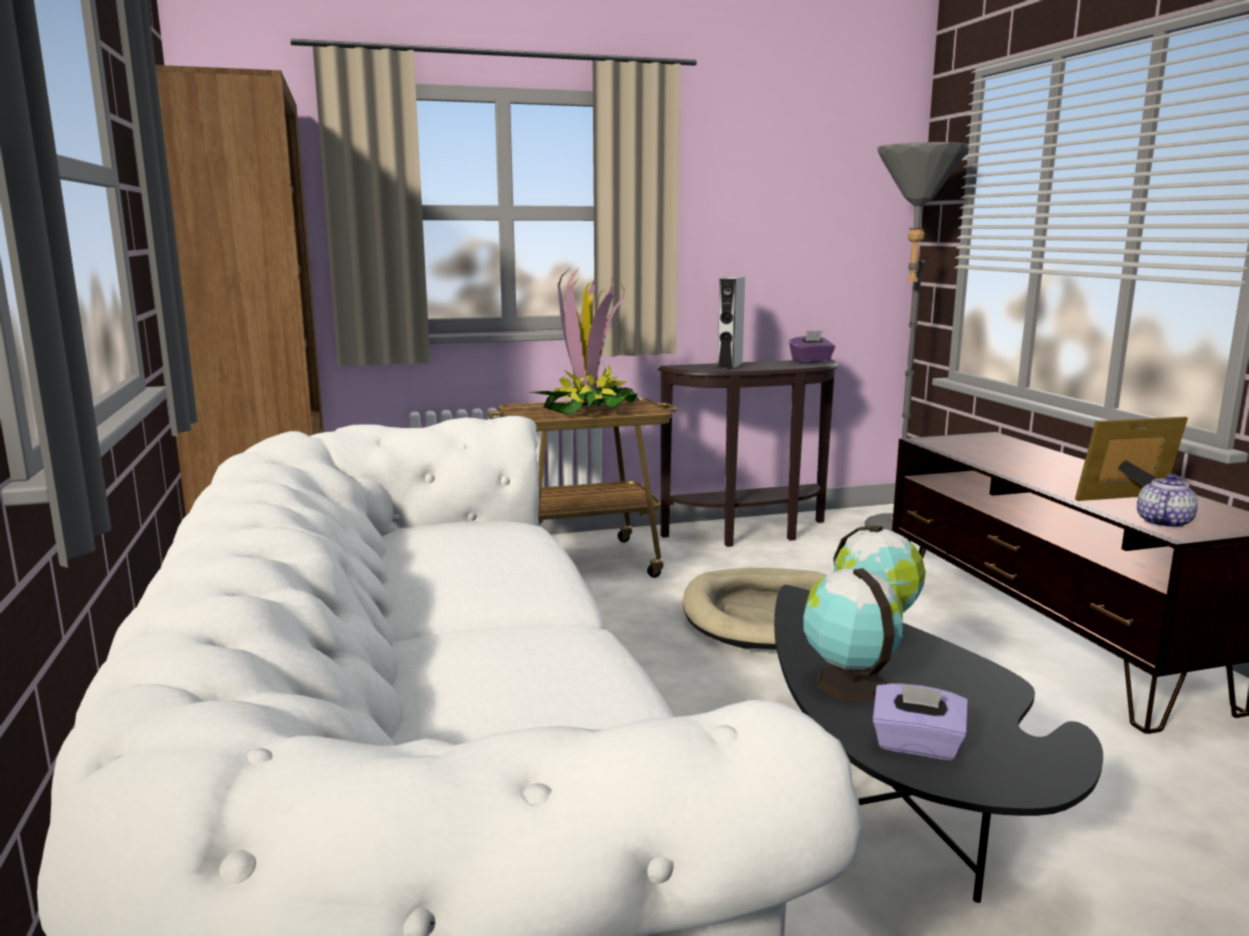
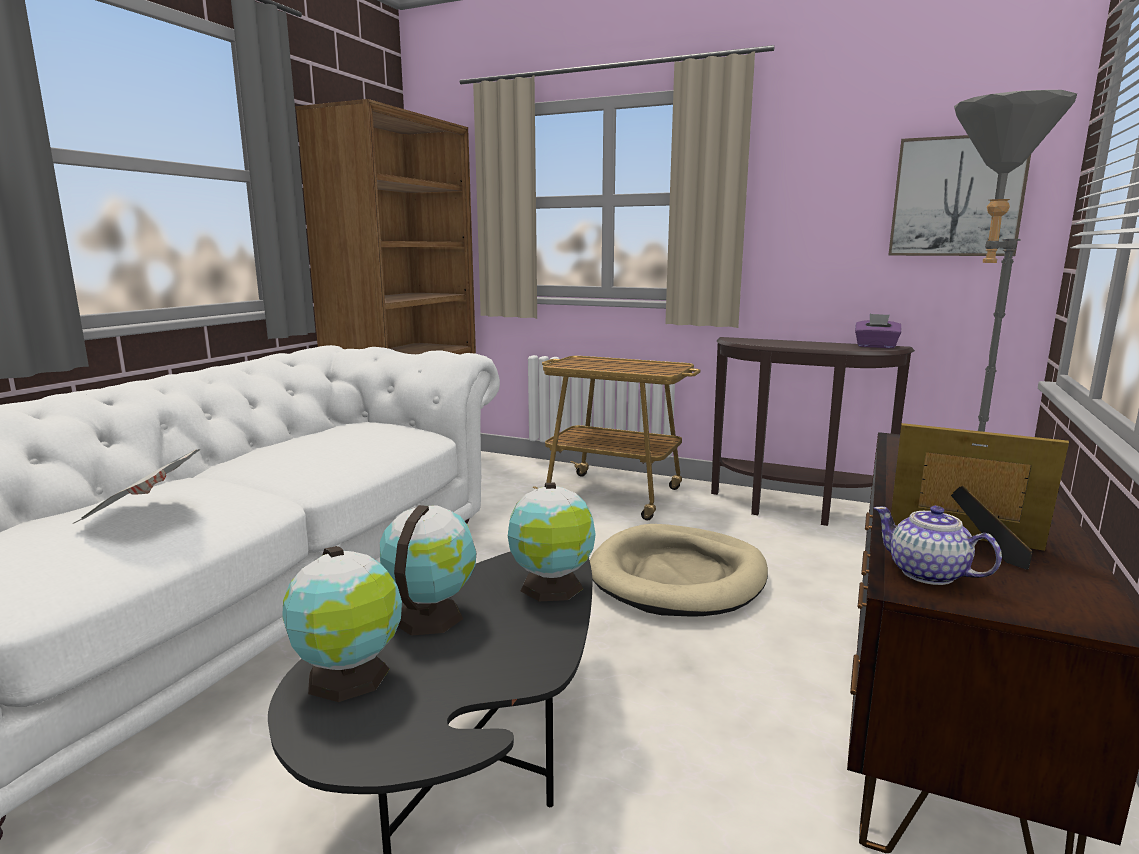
camera: 40 degrees right, 0 degrees up
potted plant [530,269,640,415] -> none
grey speaker [717,277,745,370] -> none
purple tissue box [872,683,968,760] -> globe [282,546,402,702]
teapot [1137,474,1198,528] -> teapot turned 120 degrees counterclockwise [874,506,1002,585]
none -> newspaper [72,449,200,524]
none -> picture [888,135,1031,256]

